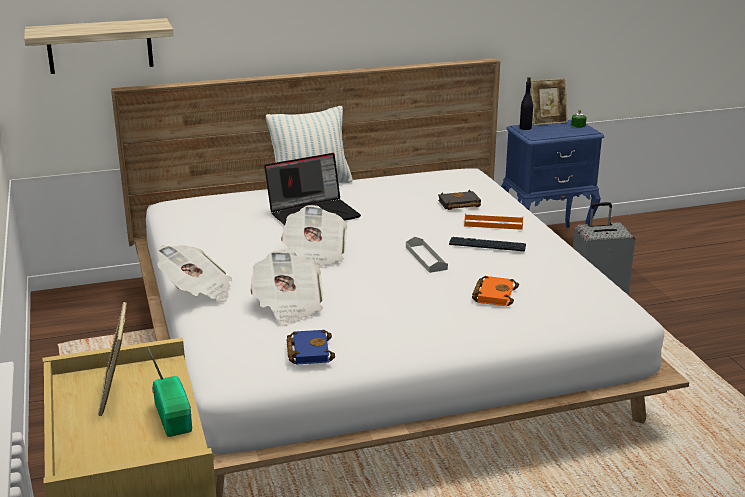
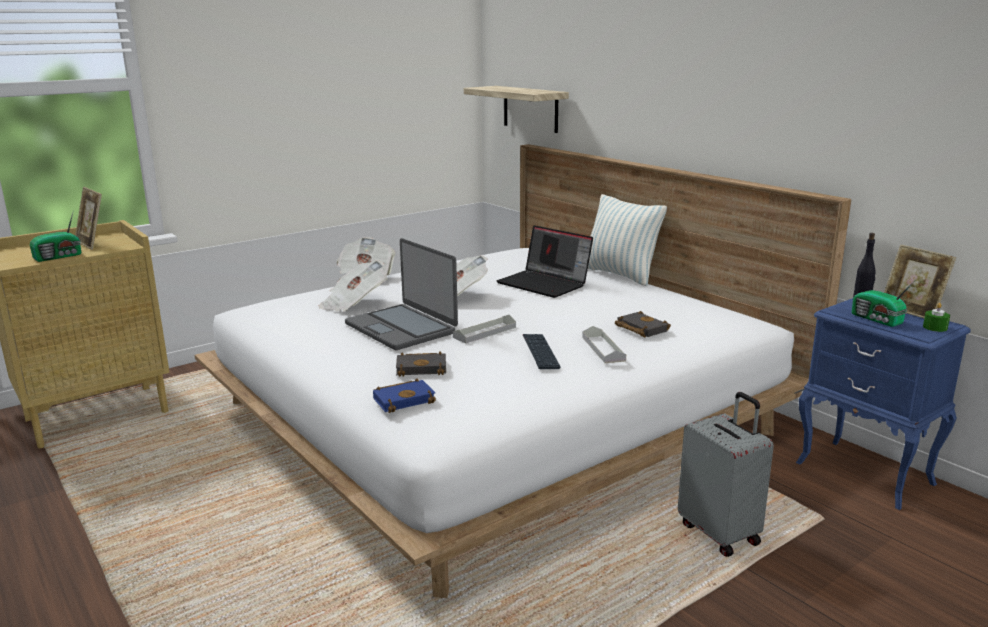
camera: 70 degrees right, 5 degrees down
picture frame [98,302,127,416] -> picture frame turned 105 degrees counterclockwise [75,187,102,250]
blue book [287,330,335,365] -> blue book moved to [373,379,436,413]
orange tray [464,214,523,230] -> grey tray [582,326,626,363]
orange book [472,276,519,306] -> black book [396,351,446,377]
none -> laptop [345,238,458,350]
none -> radio [852,279,916,327]

